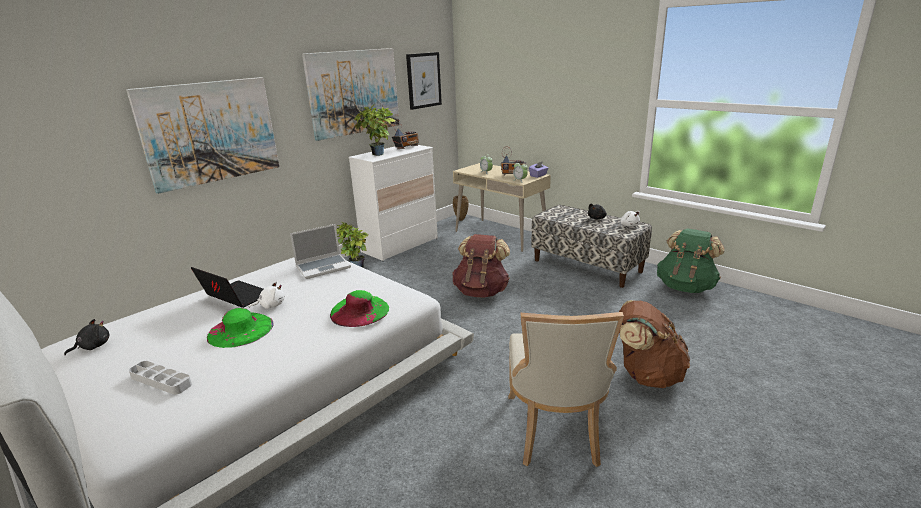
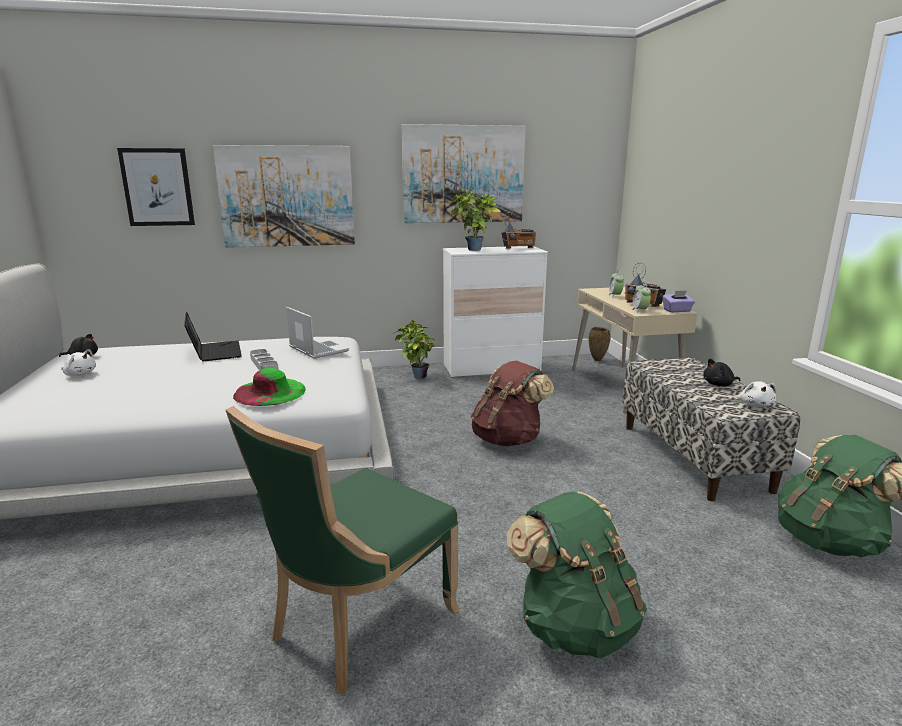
camera: 35 degrees right, 5 degrees down
grey tray [129,361,192,395] -> grey tray moved to [250,349,279,370]
green hat [207,308,274,348] -> none
white plush toy [249,282,285,309] -> white plush toy moved to [61,350,96,376]
laptop [290,224,351,279] -> laptop turned 135 degrees counterclockwise [286,307,349,359]
picture [406,52,442,110] -> picture moved to [117,148,195,226]
beige chair [508,312,624,467] -> green chair [226,406,460,694]
brown backpack [619,300,690,388] -> green backpack [507,492,647,658]

